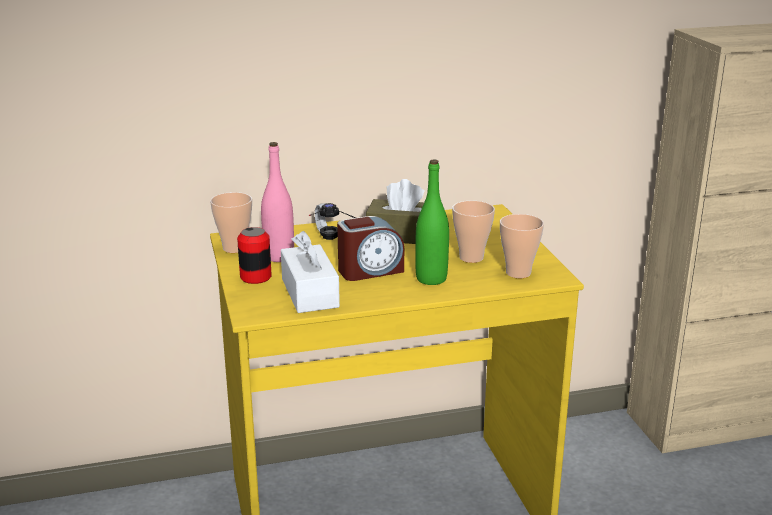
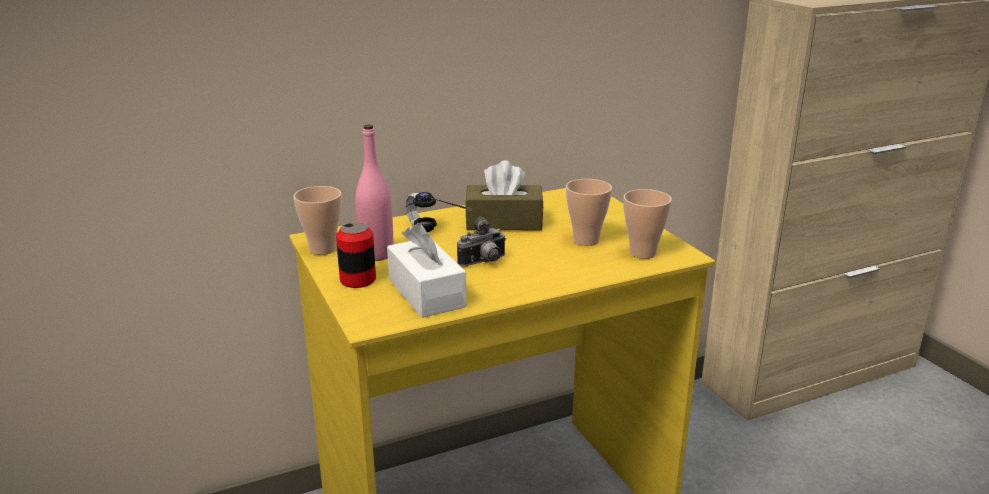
camera: 10 degrees left, 0 degrees up
alarm clock [337,216,404,281] -> camera [457,216,506,267]
green bottle [415,159,449,285] -> none

